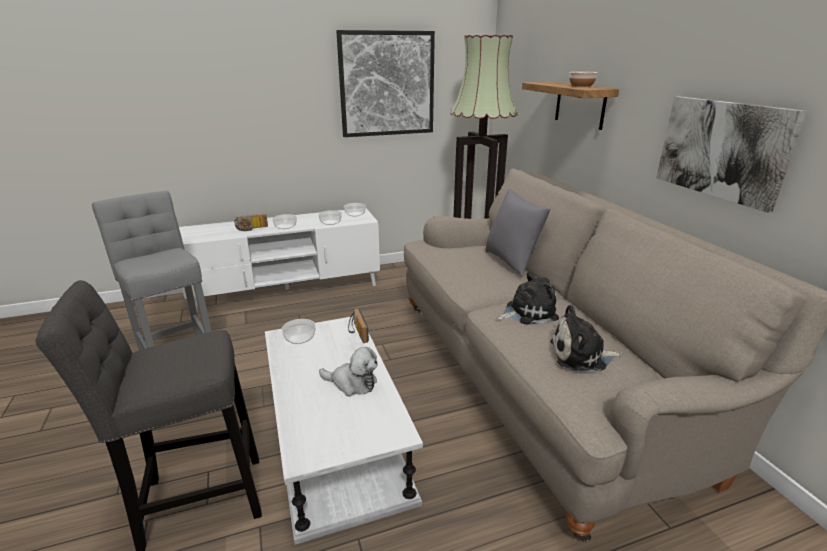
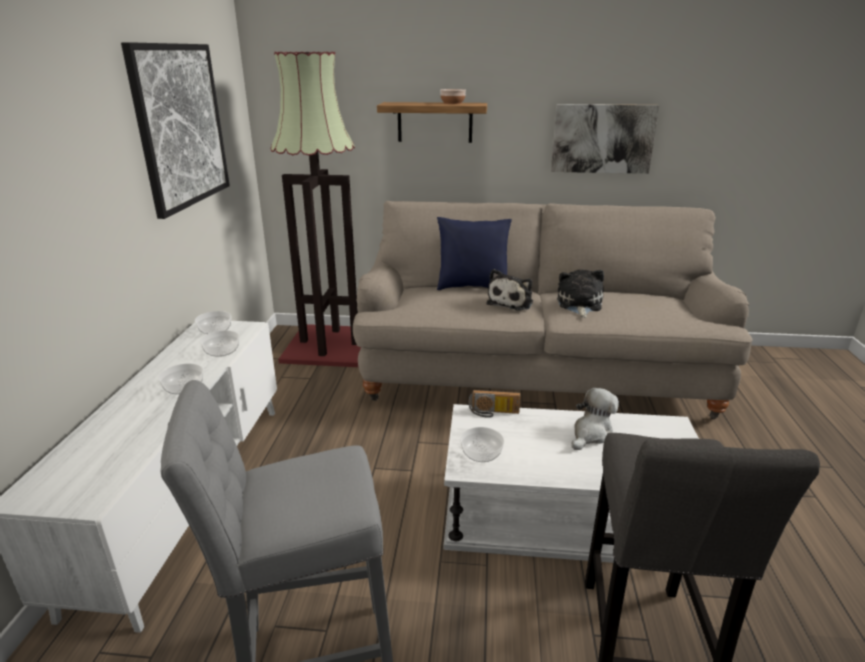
camera: 65 degrees left, 0 degrees up
radio [235,214,268,231] -> none
grey pillow [485,188,551,277] -> blue pillow [437,217,512,290]
plush toy [550,305,622,371] -> plush toy moved to [486,269,533,311]

